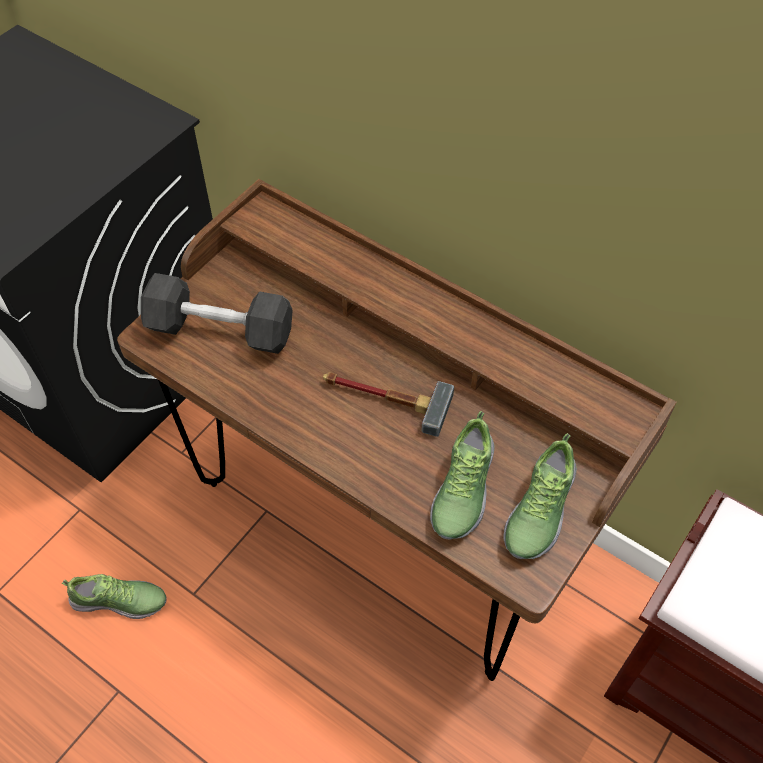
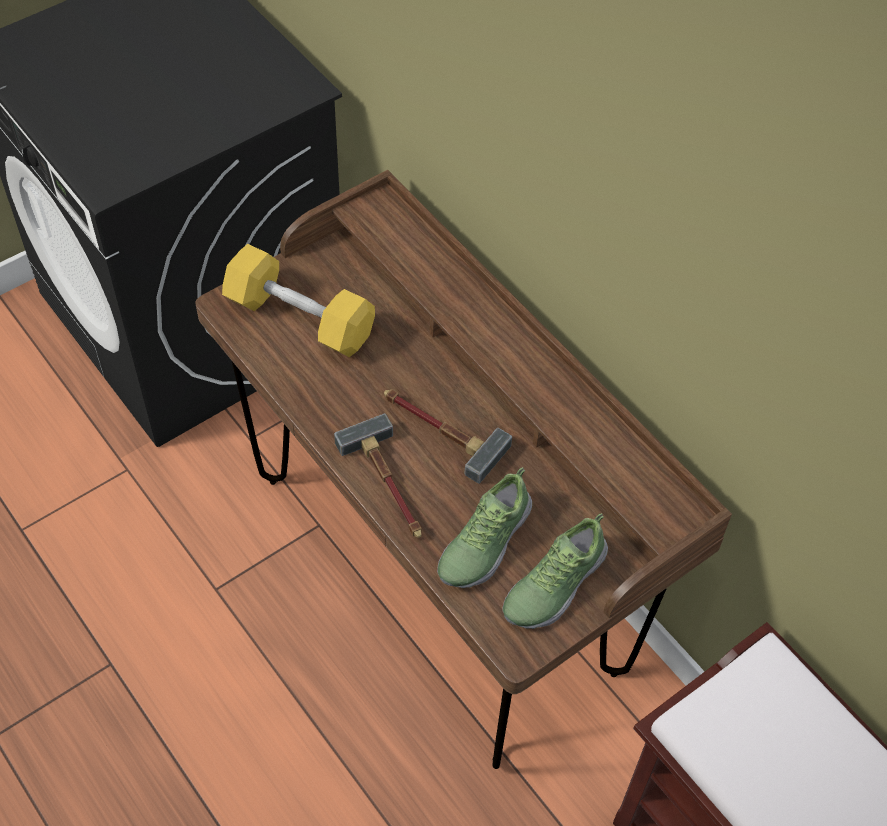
camera: 15 degrees right, 0 degrees up
shoe [62,574,167,619] -> none
black dumbbell [141,273,293,354] -> yellow dumbbell [222,244,375,357]
none -> hammer [334,413,422,538]

